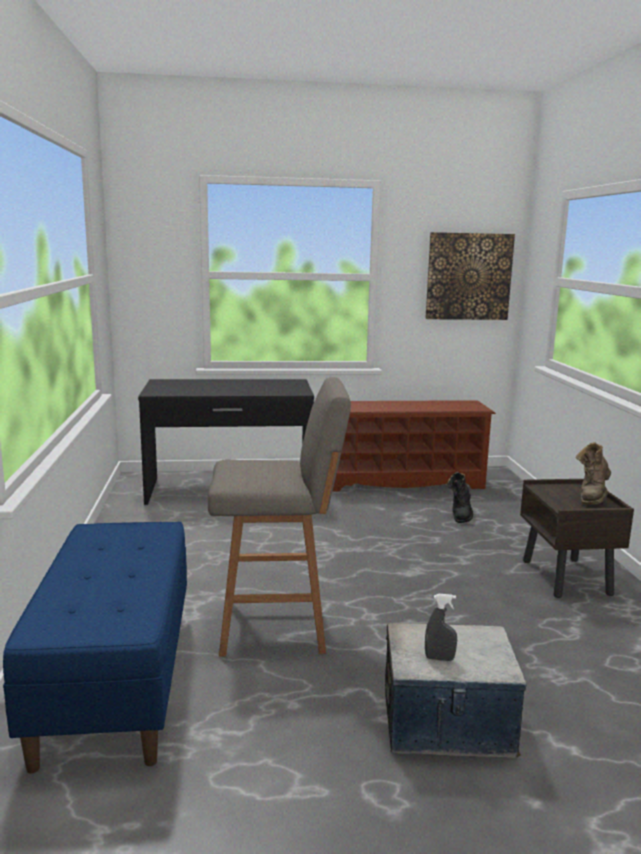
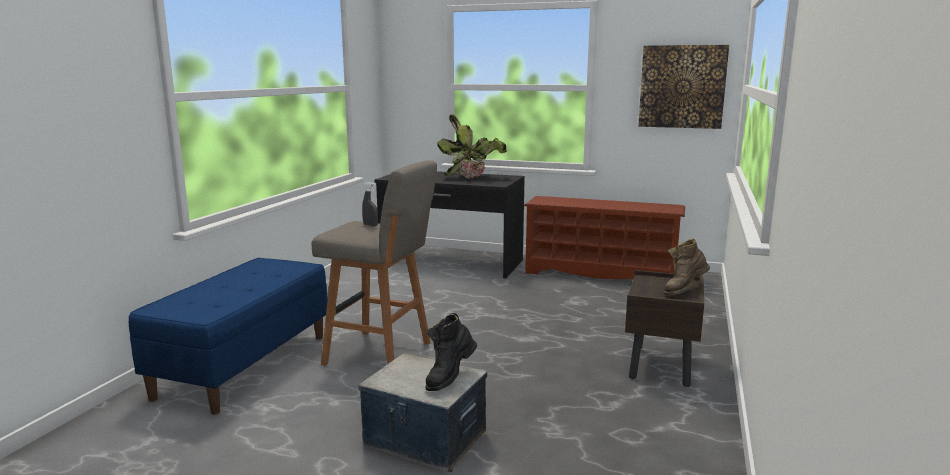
camera: 25 degrees right, 0 degrees up
grey spray bottle [425,594,457,661] -> grey spray bottle moved to [362,182,378,226]
black boot [447,472,473,523] -> black boot moved to [425,313,477,391]
none -> potted plant [437,114,507,179]

